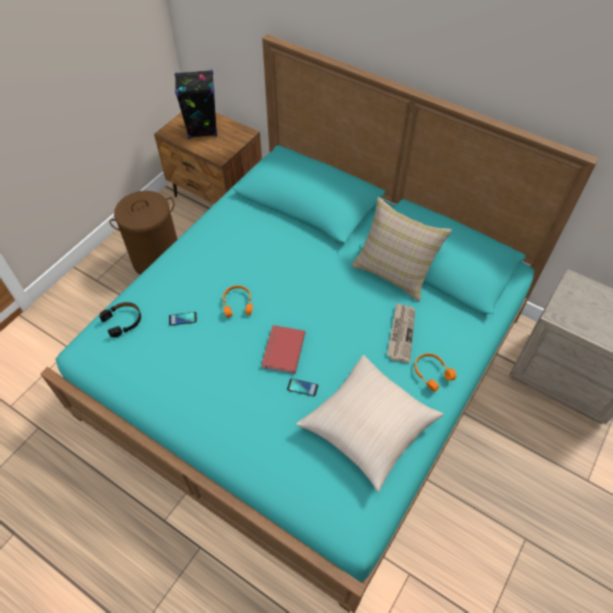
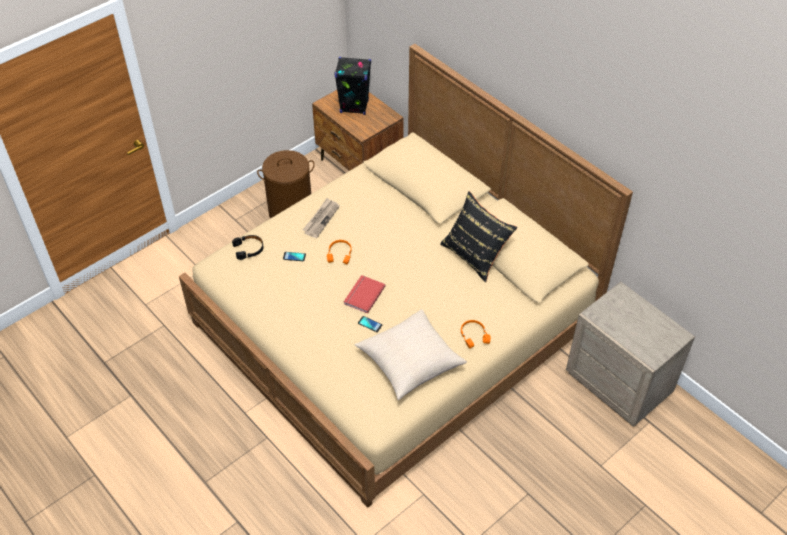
camera: 15 degrees right, 5 degrees down
turquoise bed [40,34,599,613] -> beige bed [179,44,633,508]
beige pillow [351,197,452,302] -> black pillow [440,191,518,282]
newspaper [387,303,415,363] -> newspaper moved to [303,198,340,238]

